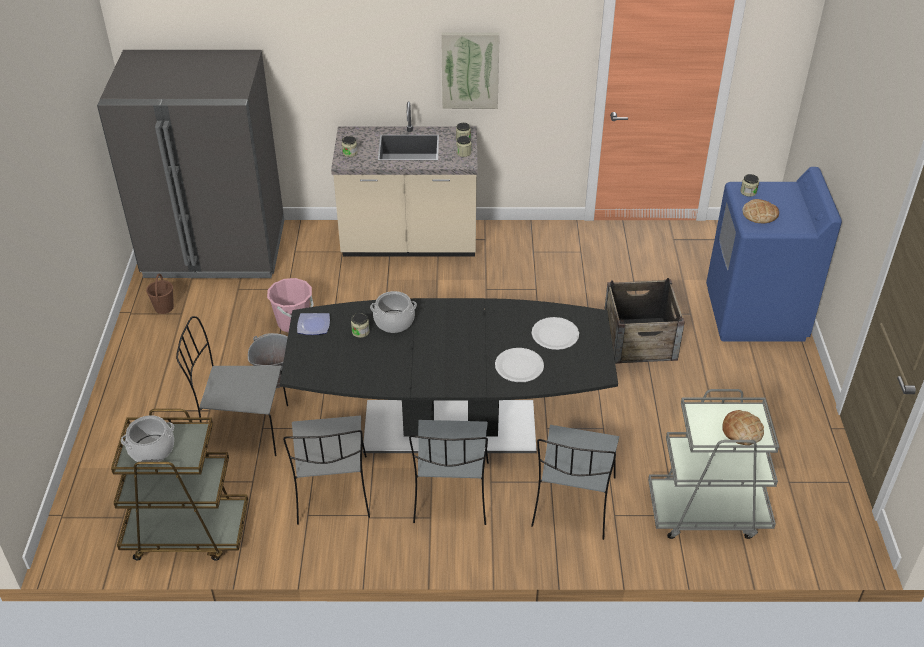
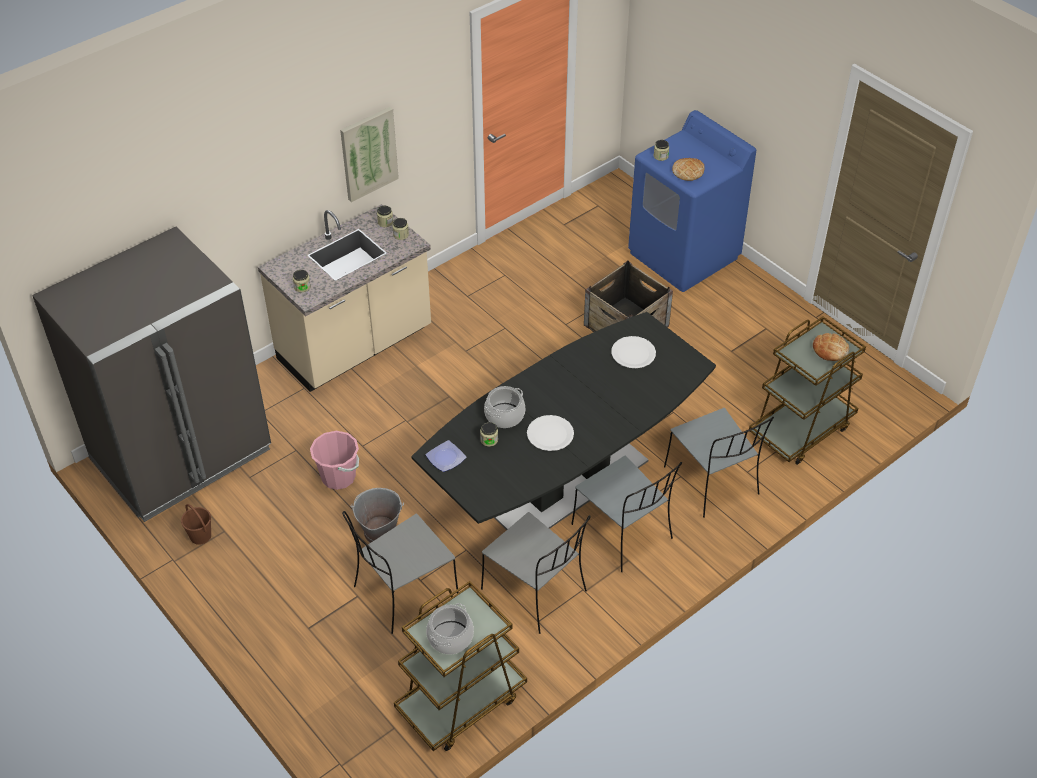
camera: 40 degrees left, 5 degrees up
white plate [495,348,544,382] -> white plate moved to [527,415,574,451]
grey cart [648,389,779,539] -> brown cart [749,316,866,465]

